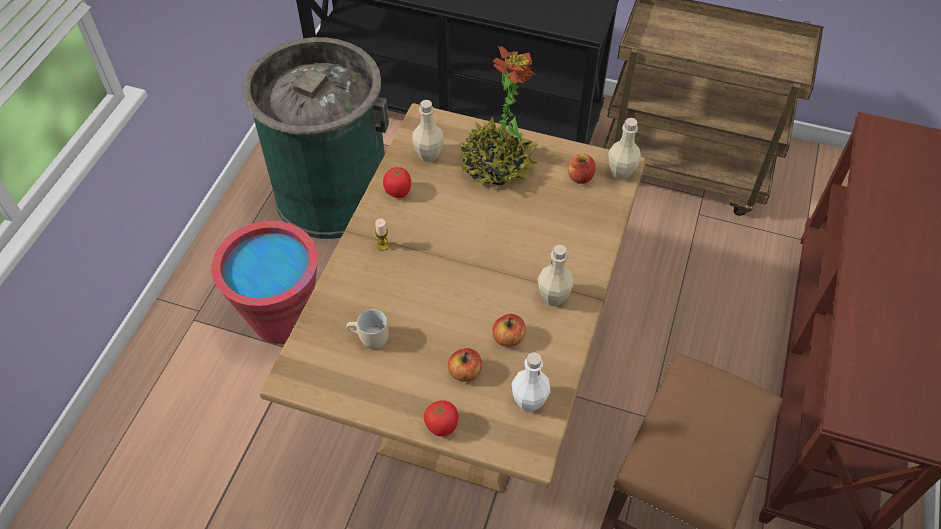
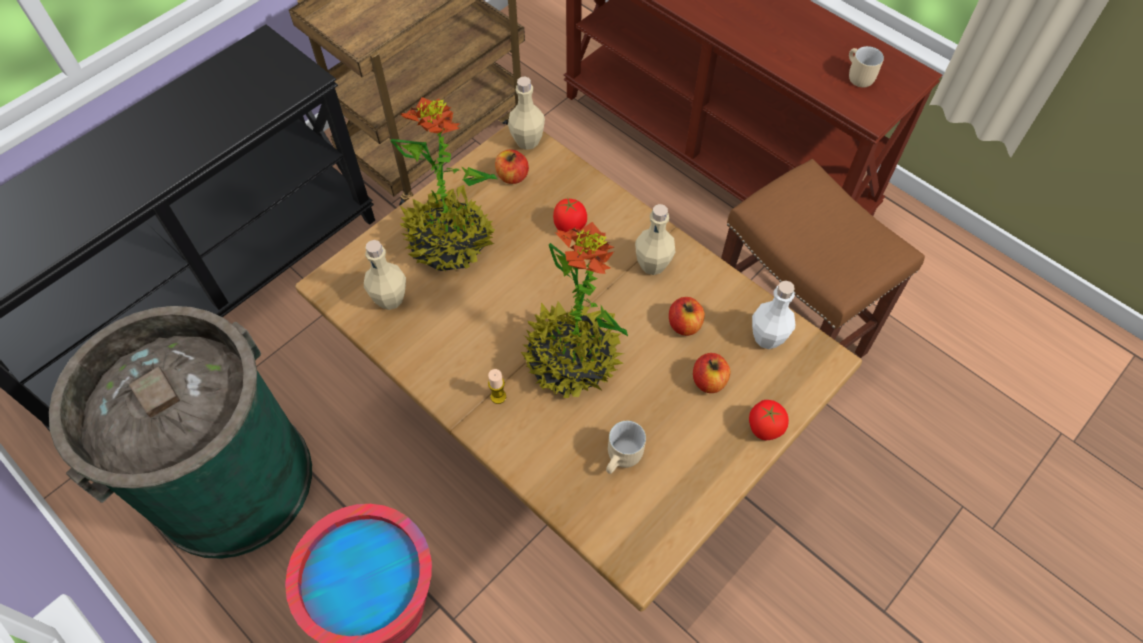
camera: 65 degrees left, 5 degrees up
tomato [383,167,411,198] -> tomato moved to [553,197,587,232]
none -> potted plant [521,222,628,398]
none -> beige mug [849,46,884,88]

